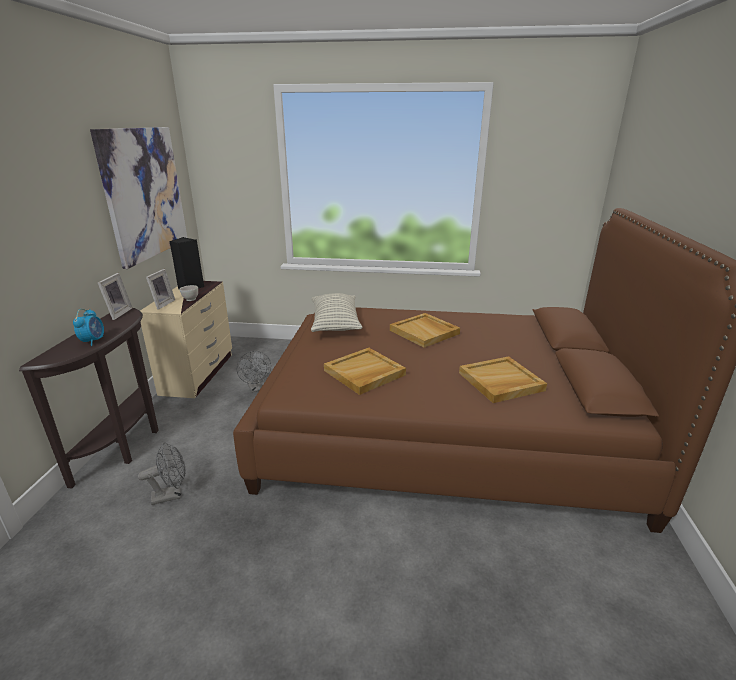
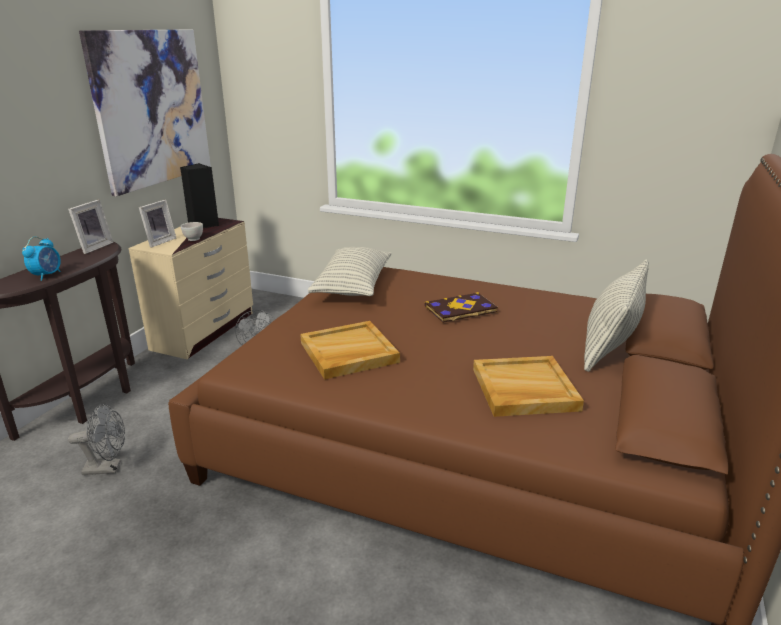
camera: 15 degrees right, 0 degrees up
beige tray [390,313,460,348] -> book [425,292,498,323]
none -> pillow [584,260,649,372]

